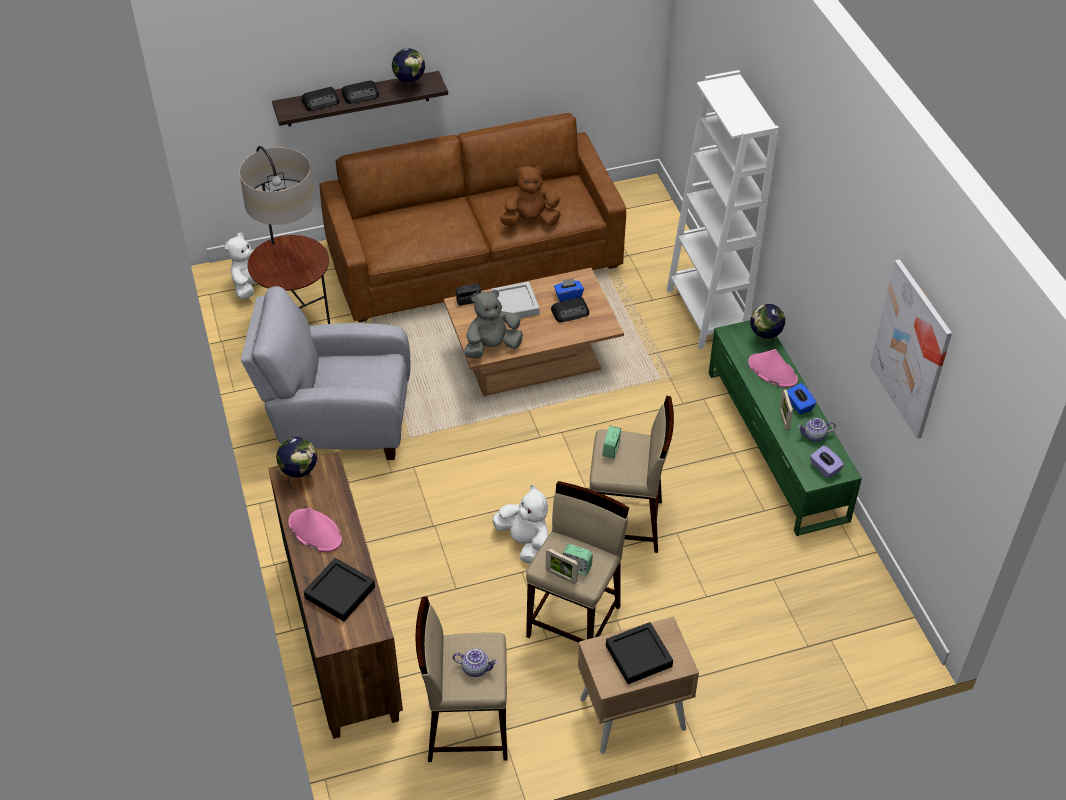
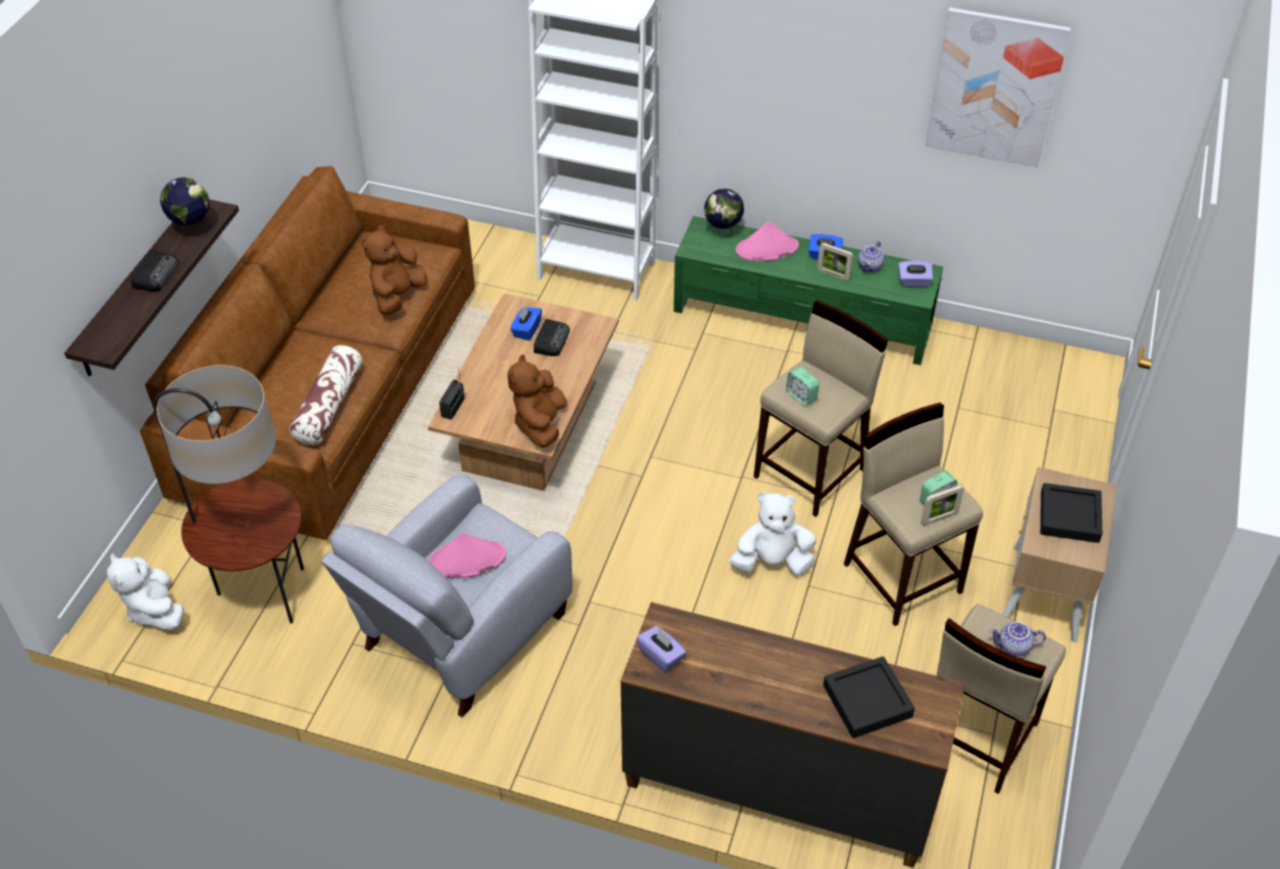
camera: 55 degrees left, 0 degrees up
globe [276,437,317,491] -> purple tissue box [637,626,686,673]
pink hat [288,508,342,552] -> pink hat moved to [428,533,506,578]
radio [301,87,339,111] -> none
teapot [453,649,498,677] -> teapot turned 135 degrees counterclockwise [990,622,1046,657]
grey plush toy [464,289,523,358] -> brown plush toy [507,354,567,448]
grey tray [491,282,539,318] -> none
none -> pillow [289,345,363,445]

